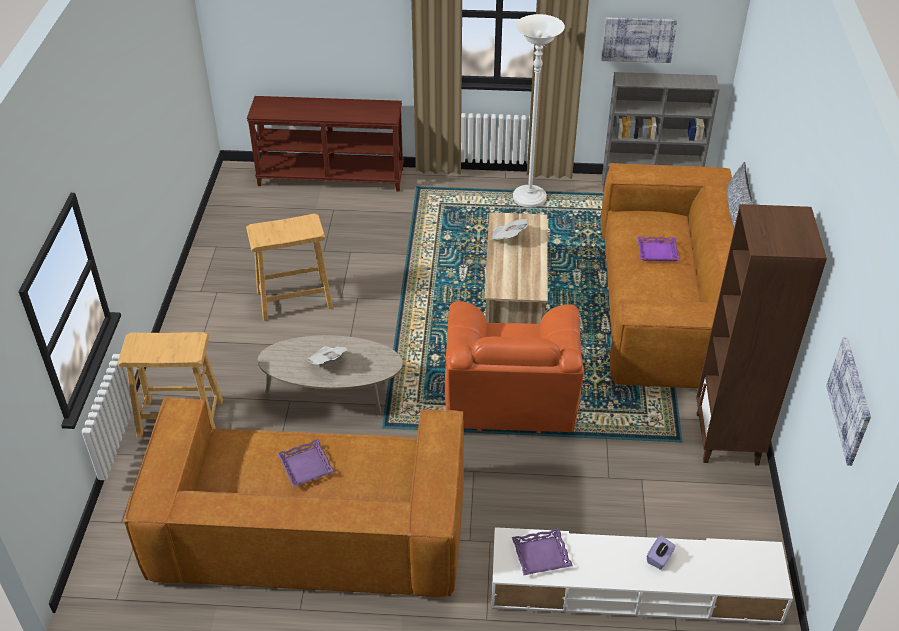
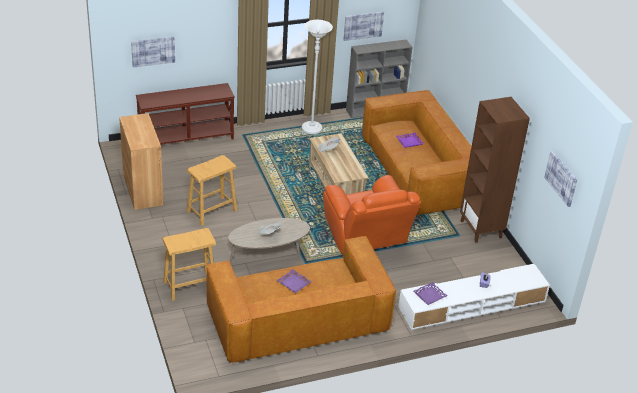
camera: 25 degrees left, 5 degrees down
pillow [726,162,754,228] -> none
none -> brown cabinet [119,113,163,210]
none -> picture [131,37,175,67]

